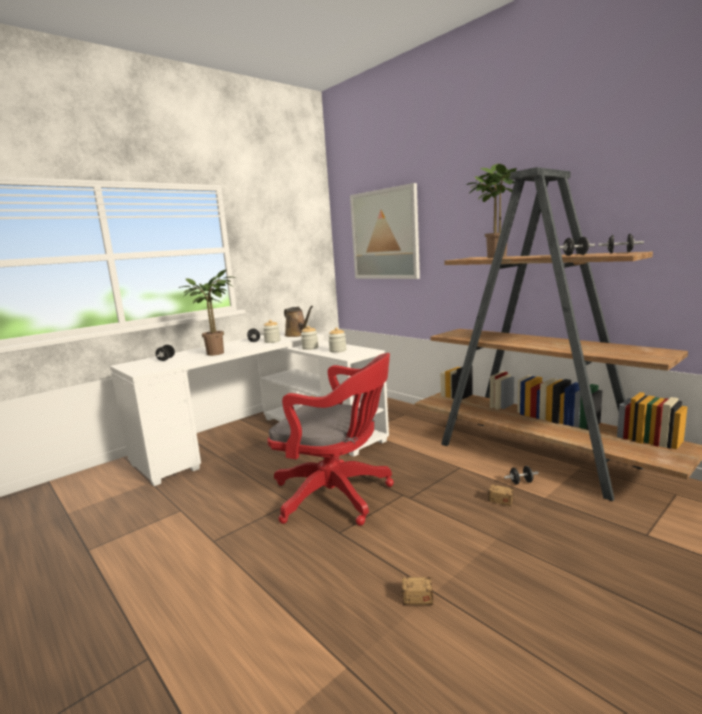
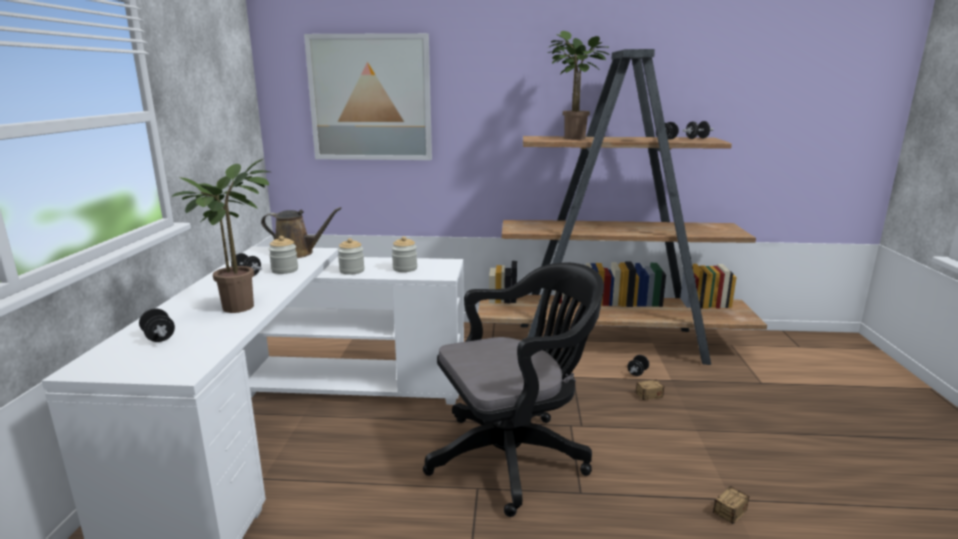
camera: 45 degrees left, 5 degrees up
red office chair [267,353,394,526] -> black office chair [423,262,604,517]

